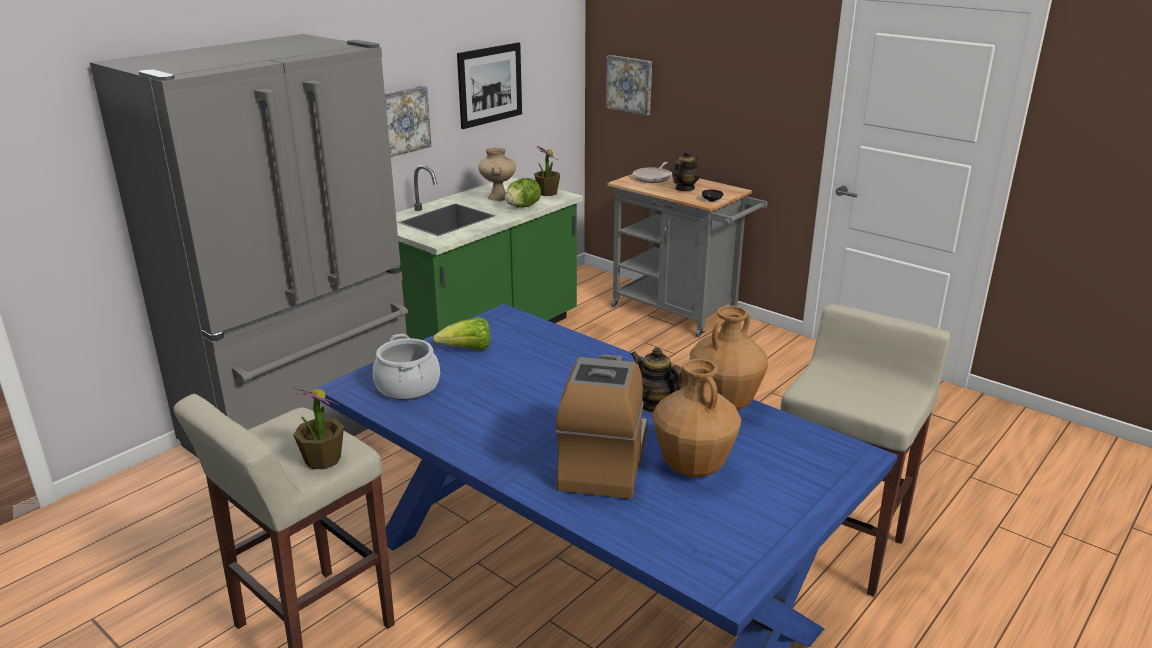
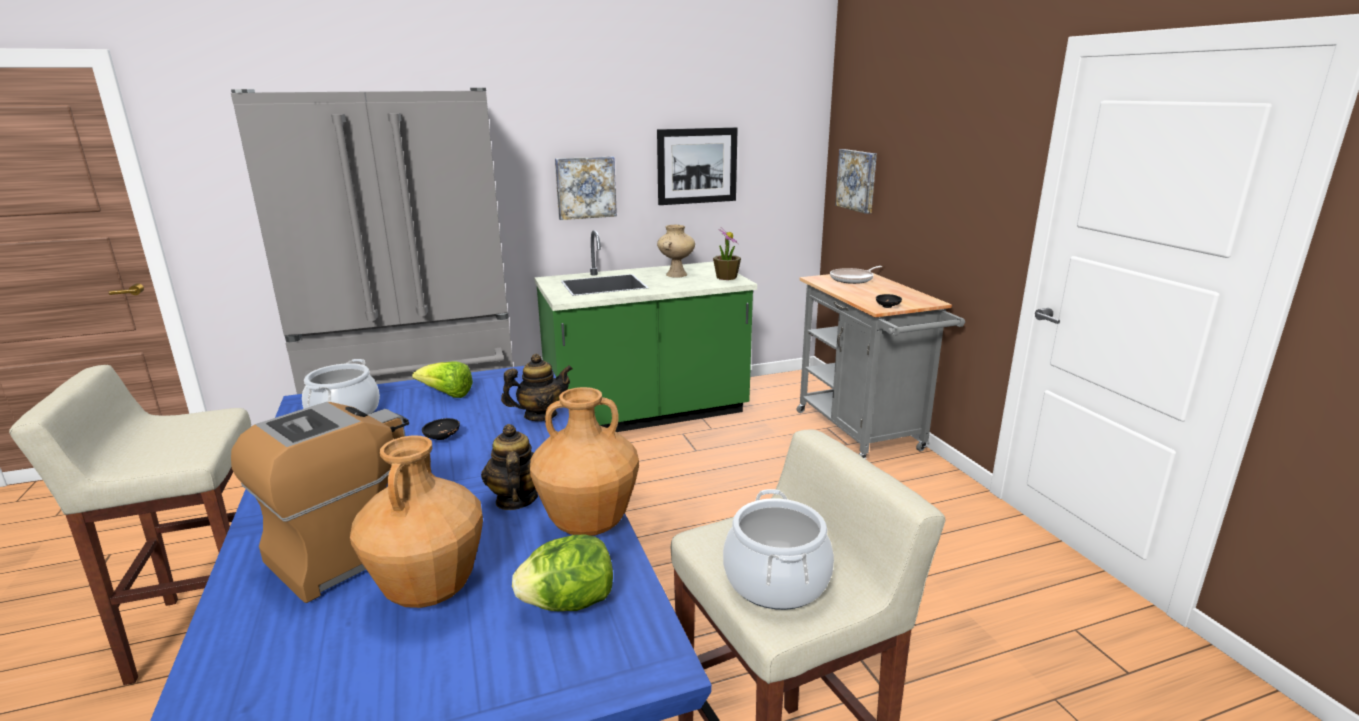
camera: 30 degrees right, 5 degrees down
potted plant [293,388,344,469] -> none
lettuce [505,178,541,208] -> lettuce moved to [512,534,613,611]
teapot [672,150,700,191] -> teapot moved to [501,353,573,421]
none -> black bowl [422,418,460,440]
none -> cooking pot [723,489,834,610]

